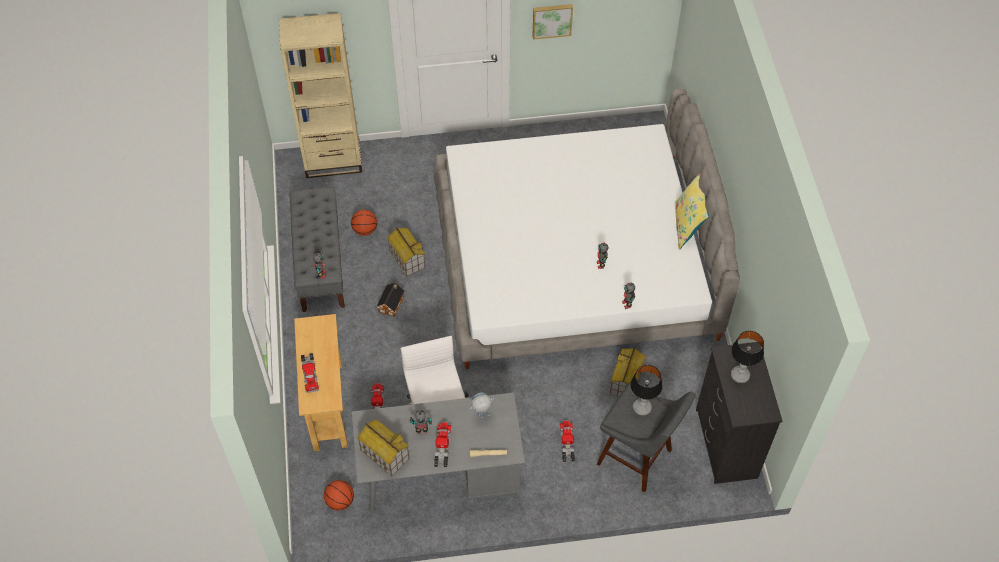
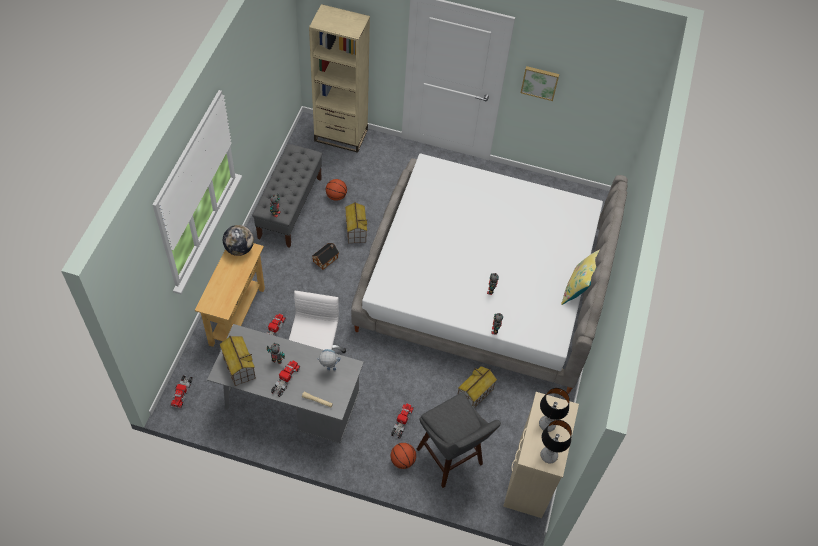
camera: 20 degrees right, 0 degrees up
toy truck [301,353,319,393] -> toy truck moved to [171,375,193,409]
basketball [324,480,354,511] -> basketball moved to [391,443,416,469]
table lamp [630,365,662,415] -> table lamp moved to [540,420,572,463]
black dresser [696,342,782,484] -> beige dresser [503,392,579,518]
none -> globe [223,225,254,256]

